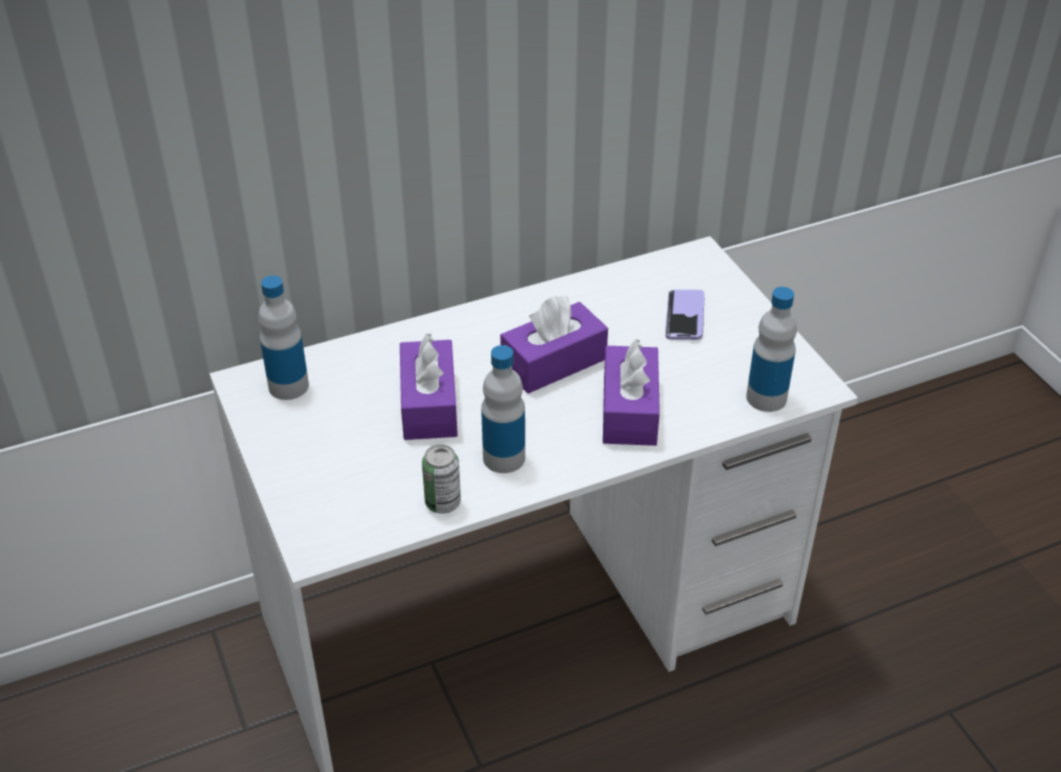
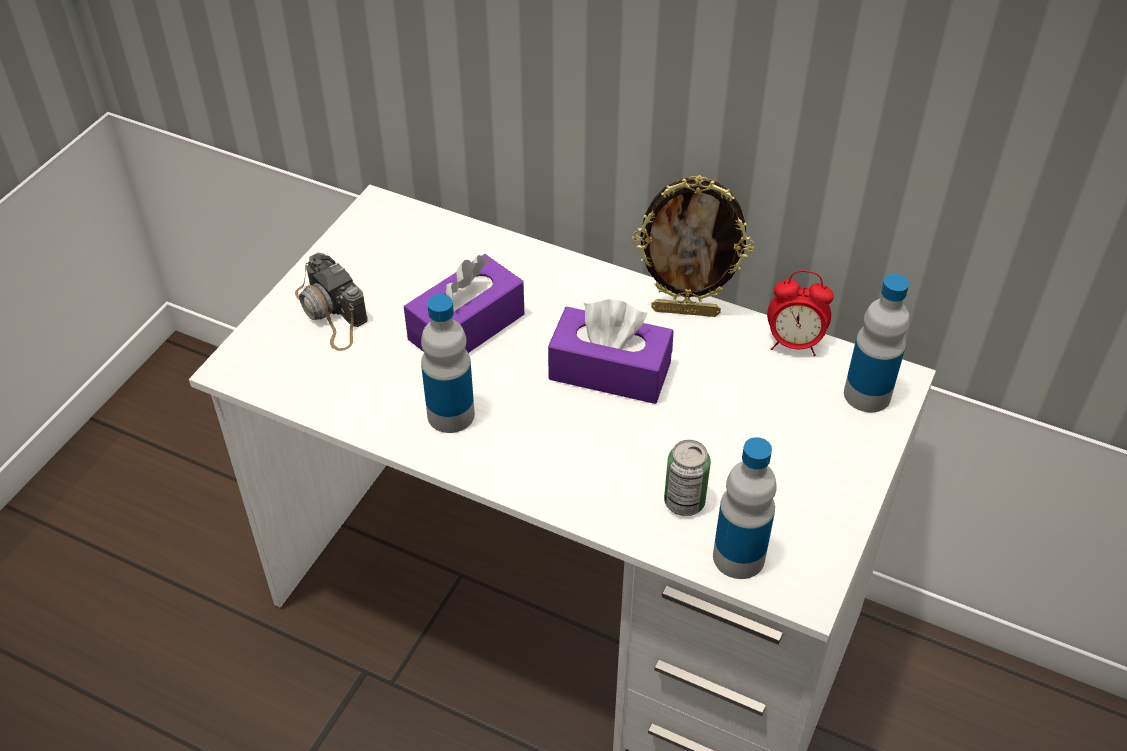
camera: 50 degrees right, 5 degrees up
bottle [258,275,309,400] -> bottle moved to [844,274,909,412]
can [422,444,461,514] -> can moved to [664,440,711,516]
purple tissue box [603,339,660,446] -> none
phone [665,290,705,340] -> none
none -> camera [295,253,367,351]
none -> picture frame [632,175,754,317]
none -> alarm clock [767,270,834,356]

